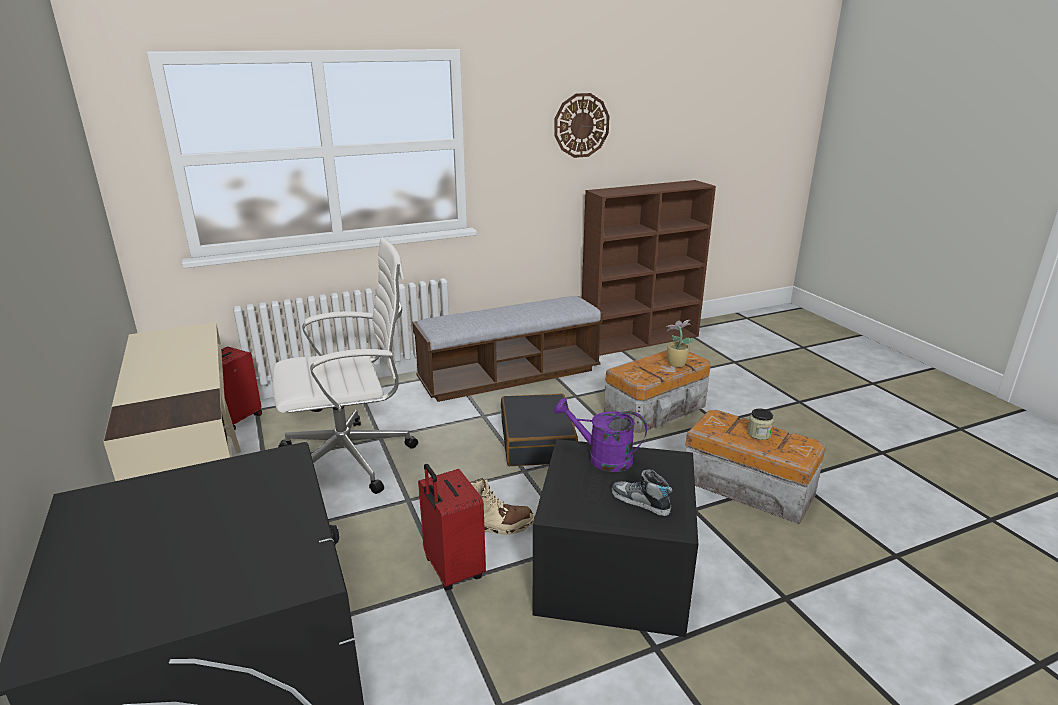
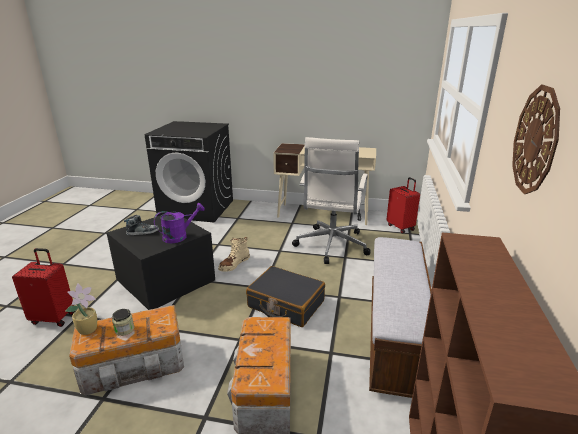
camera: 125 degrees right, 0 degrees up
red suitcase [418,464,486,590] -> red suitcase moved to [12,248,76,327]
potted plant [666,320,695,367] -> potted plant moved to [65,283,97,335]

